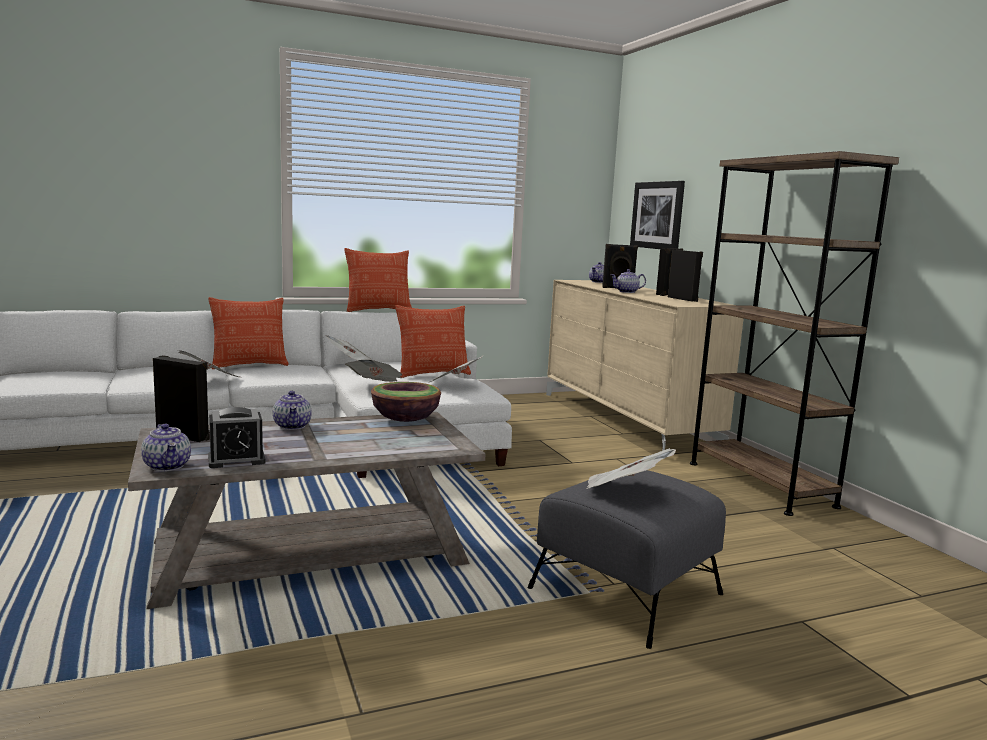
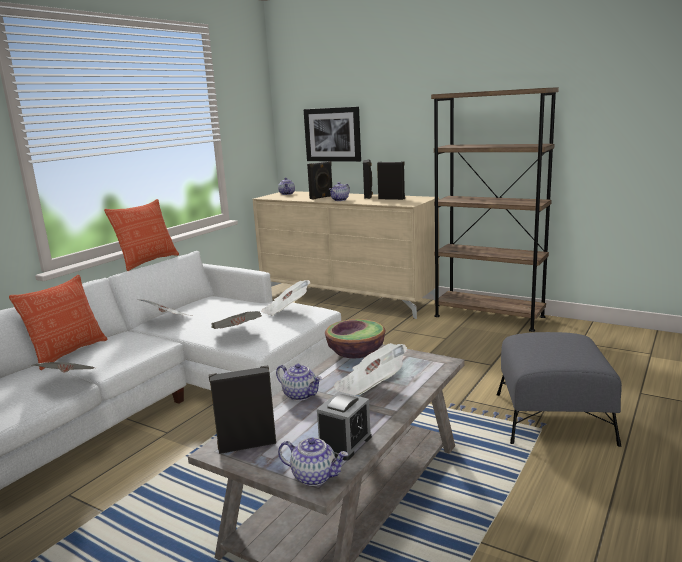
camera: 35 degrees left, 5 degrees up
orange pillow [395,305,471,378] -> none
newspaper [586,448,676,489] -> newspaper moved to [334,343,408,396]

